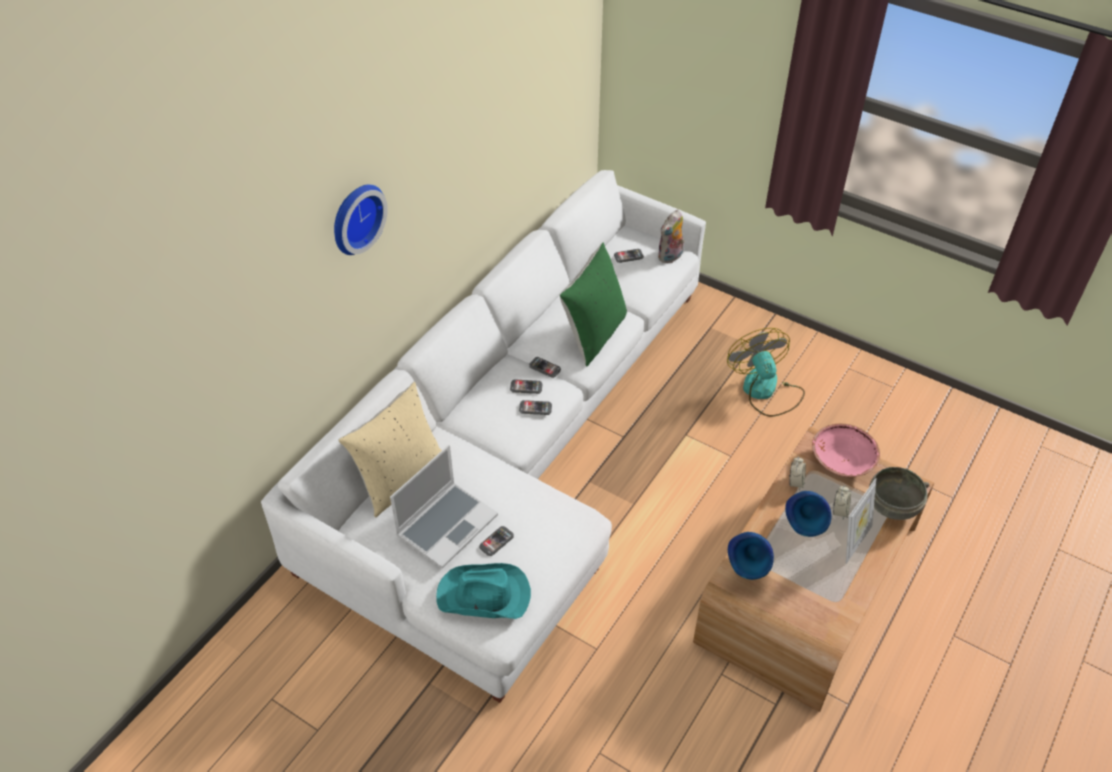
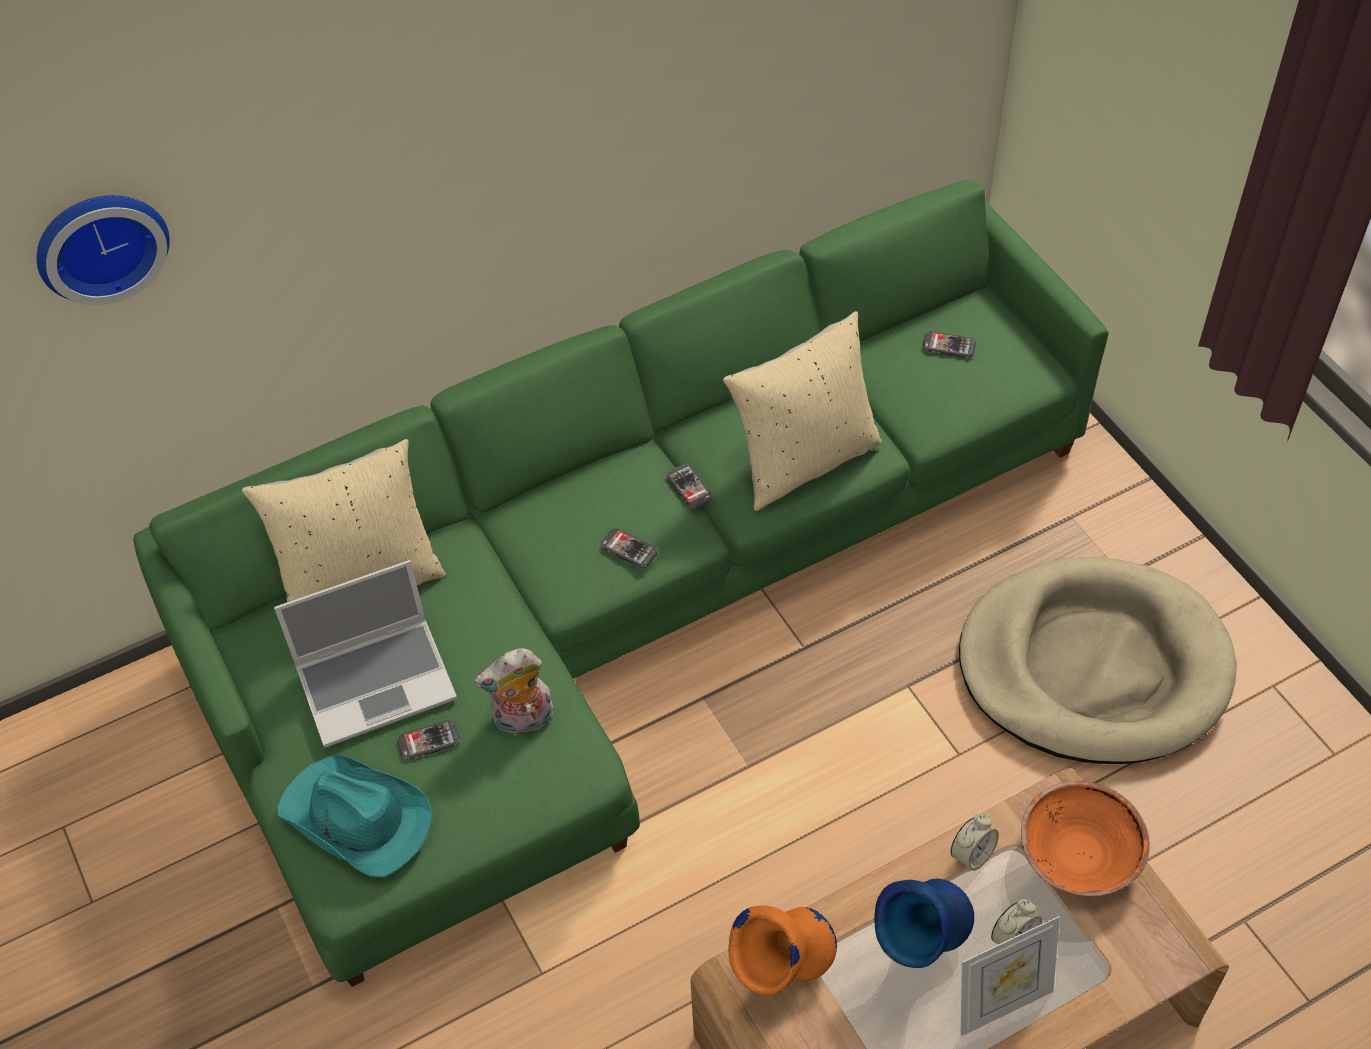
camera: 30 degrees right, 5 degrees up
white sofa [261,170,706,703] -> green sofa [133,180,1109,987]
wall clock [334,185,388,255] -> wall clock moved to [37,195,170,305]
phone [510,379,543,394] -> none
green pillow [559,242,627,367] -> beige pillow [723,311,882,511]
plush toy [658,210,685,263] -> plush toy moved to [474,648,553,735]
fan [727,328,805,417] -> beige dog bed [959,557,1237,764]
blue vase [728,532,774,580] -> orange vase [728,906,837,995]
pink bowl [812,424,880,477] -> orange bowl [1021,781,1150,896]
grey bowl [869,467,929,520] -> none

